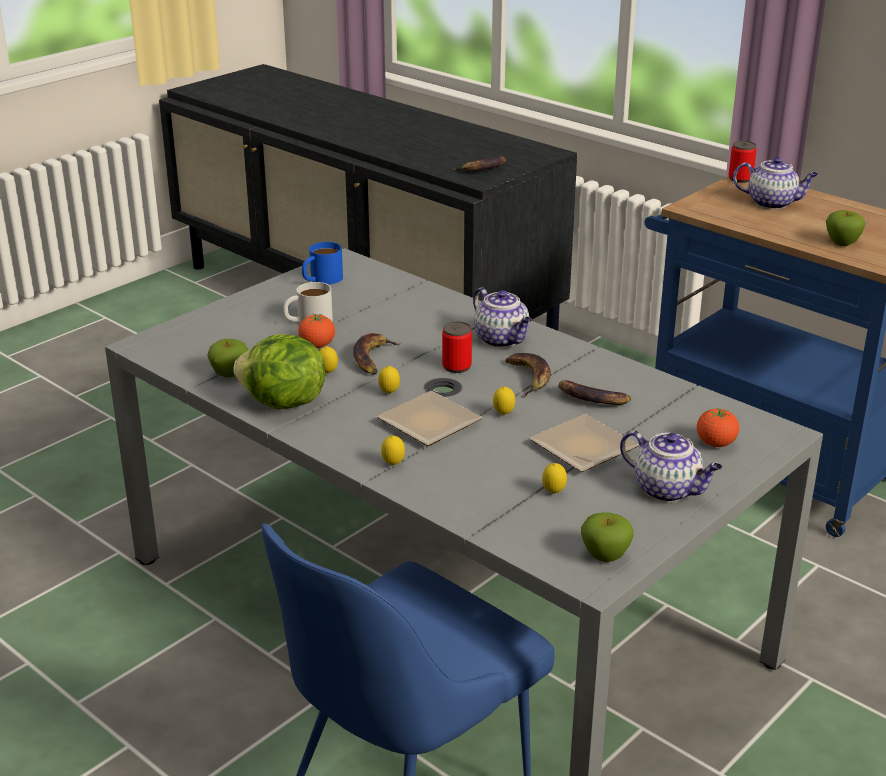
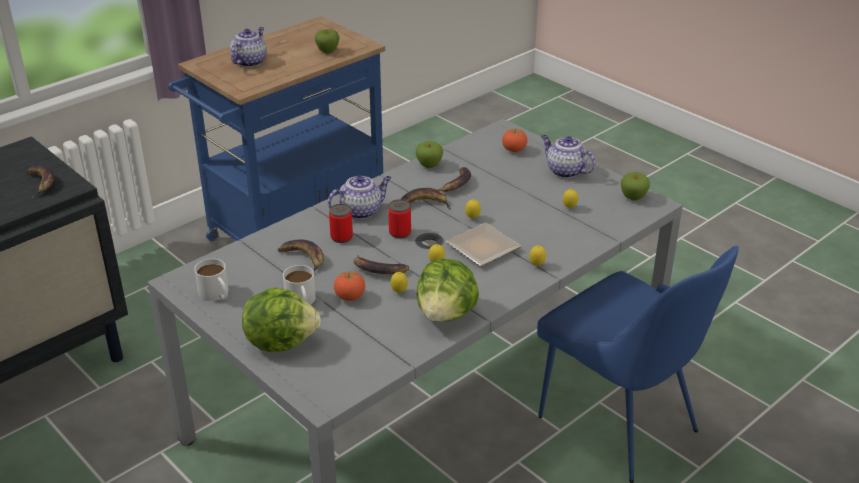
camera: 85 degrees left, 5 degrees up
apple [207,339,249,378] -> apple moved to [416,141,443,168]
blue mug [302,242,343,285] -> white mug [194,259,229,301]
plate [529,414,639,472] -> none
teapot [620,430,722,502] -> teapot turned 90 degrees counterclockwise [541,135,596,178]
can [729,141,757,183] -> can moved to [329,204,353,243]
none -> lettuce [242,287,321,352]
none -> banana [278,239,324,272]

